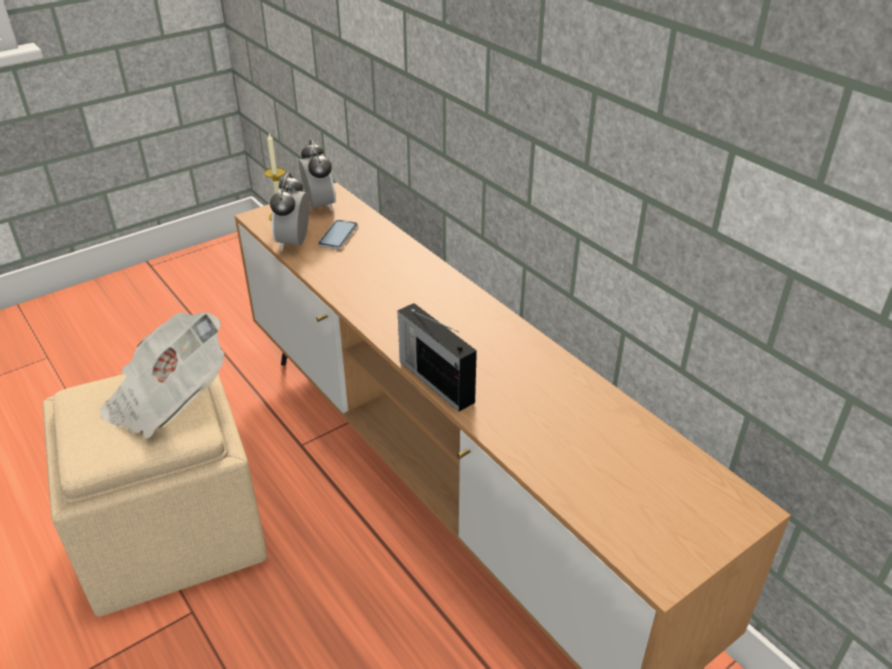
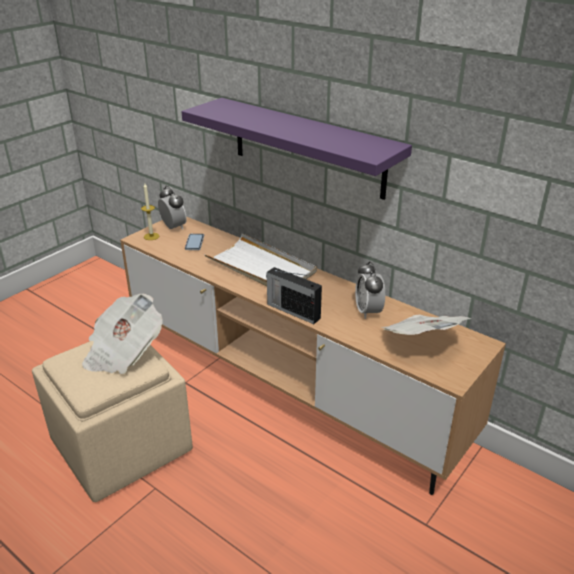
camera: 15 degrees left, 5 degrees down
alarm clock [270,173,309,251] -> alarm clock moved to [355,261,385,319]
none -> purple shelf [182,98,412,200]
none -> white tray [204,233,317,287]
none -> newspaper [382,314,472,335]

